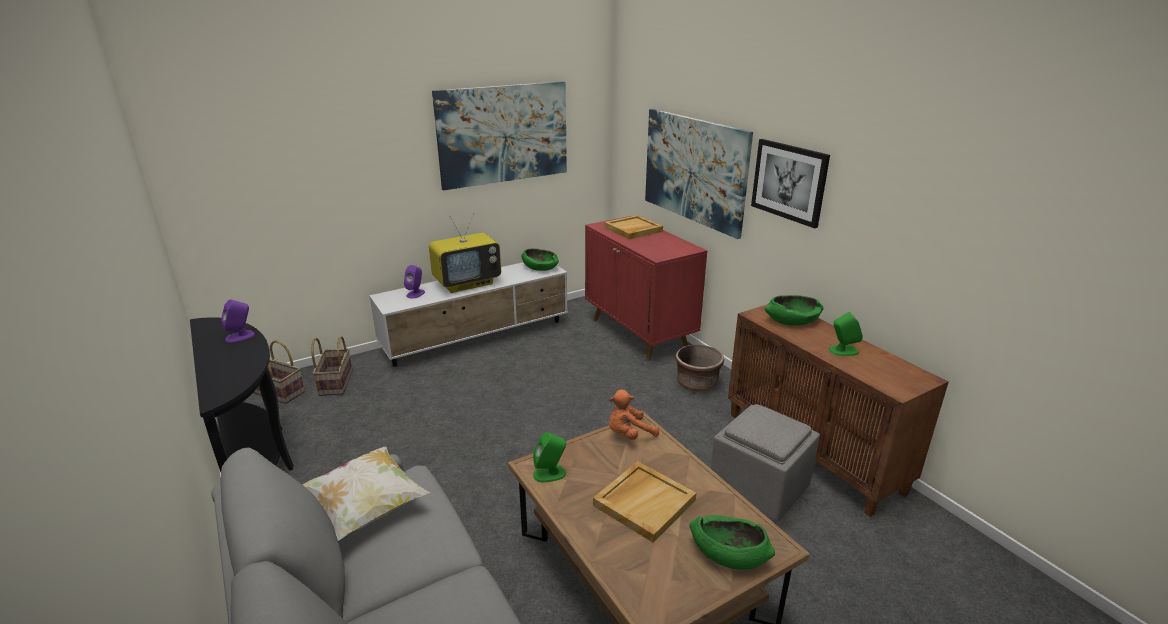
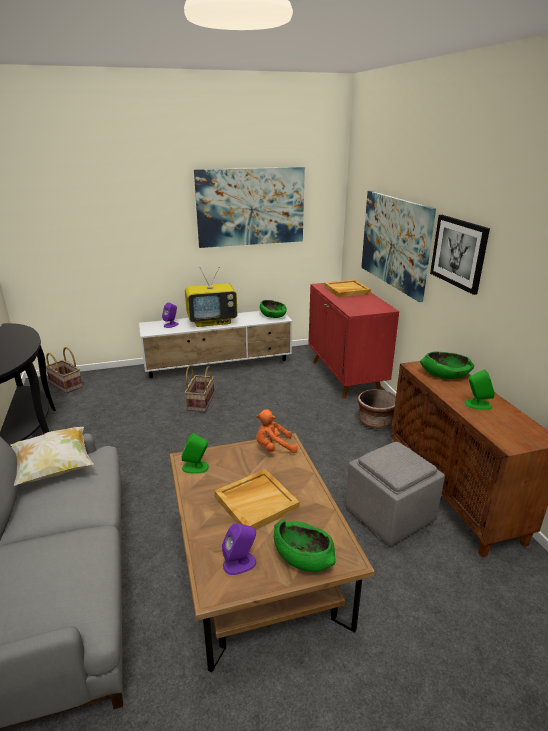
camera: 15 degrees right, 0 degrees up
purple speaker [221,299,255,343] -> purple speaker moved to [222,523,256,575]
basket [311,336,353,396] -> basket moved to [185,365,215,412]

